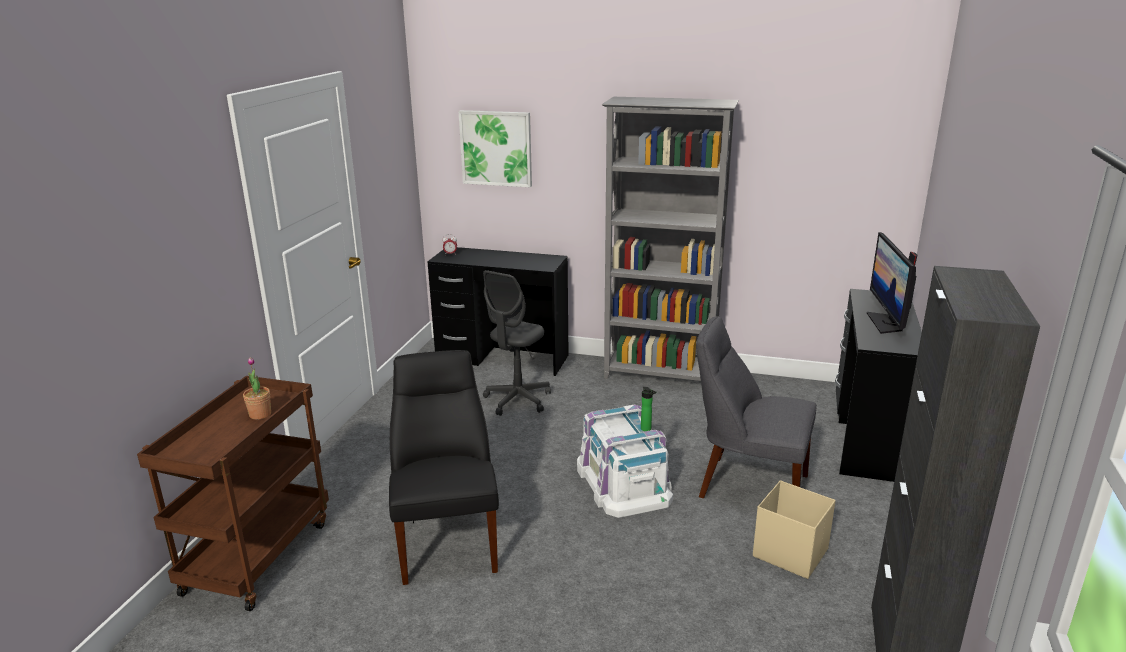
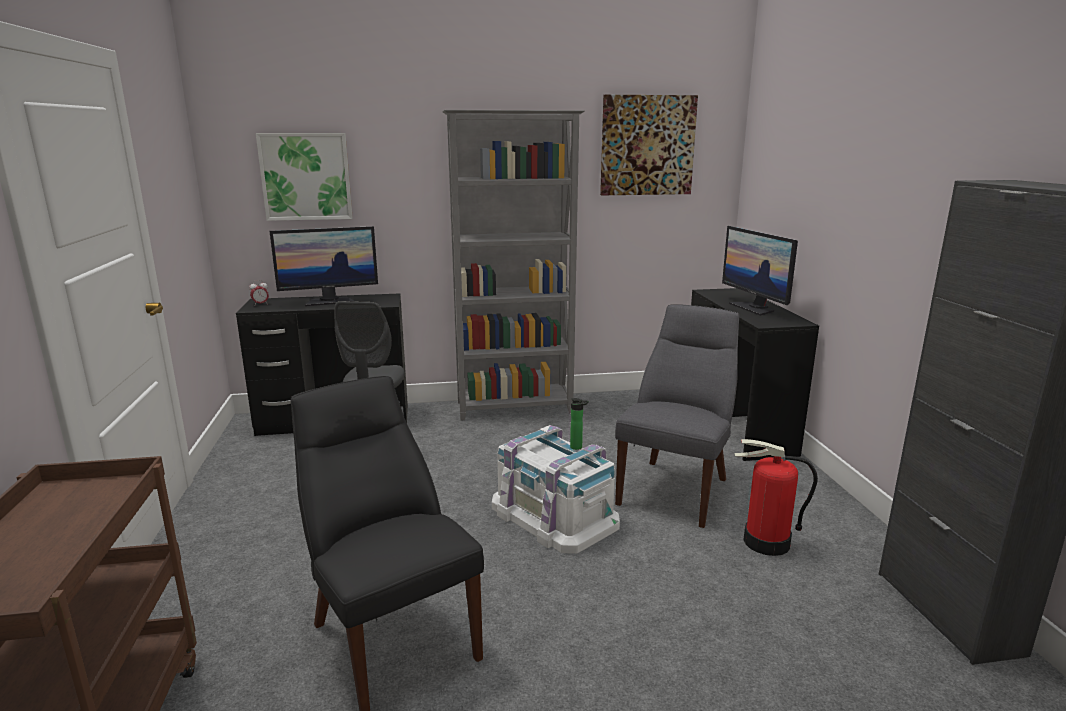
camera: 25 degrees left, 5 degrees down
potted plant [243,357,271,420] -> none
grey chair [696,316,817,498] -> grey chair turned 120 degrees clockwise [615,304,739,528]
beige storage box [753,480,836,579] -> fire extinguisher [734,439,818,556]
none -> monitor [269,226,378,306]
none -> picture [600,95,698,195]

